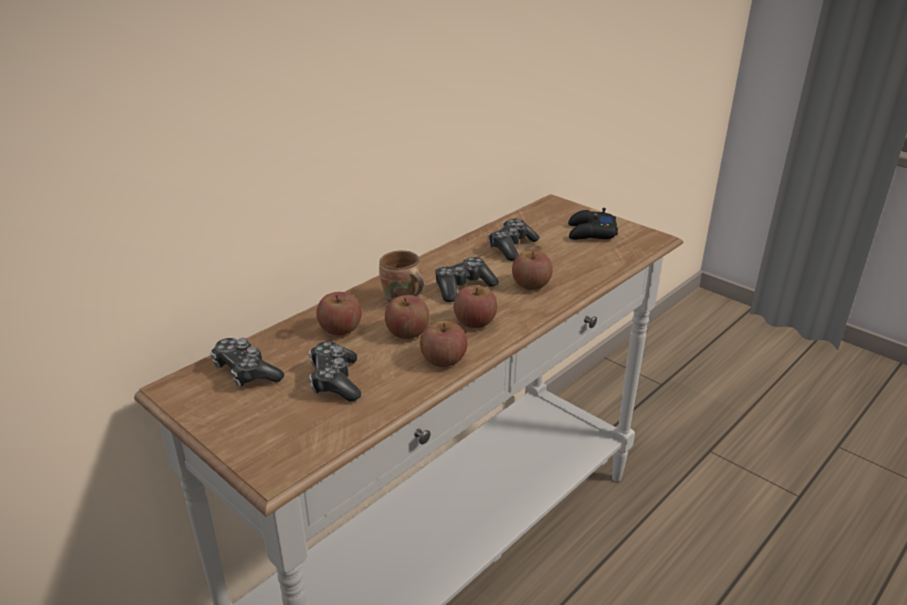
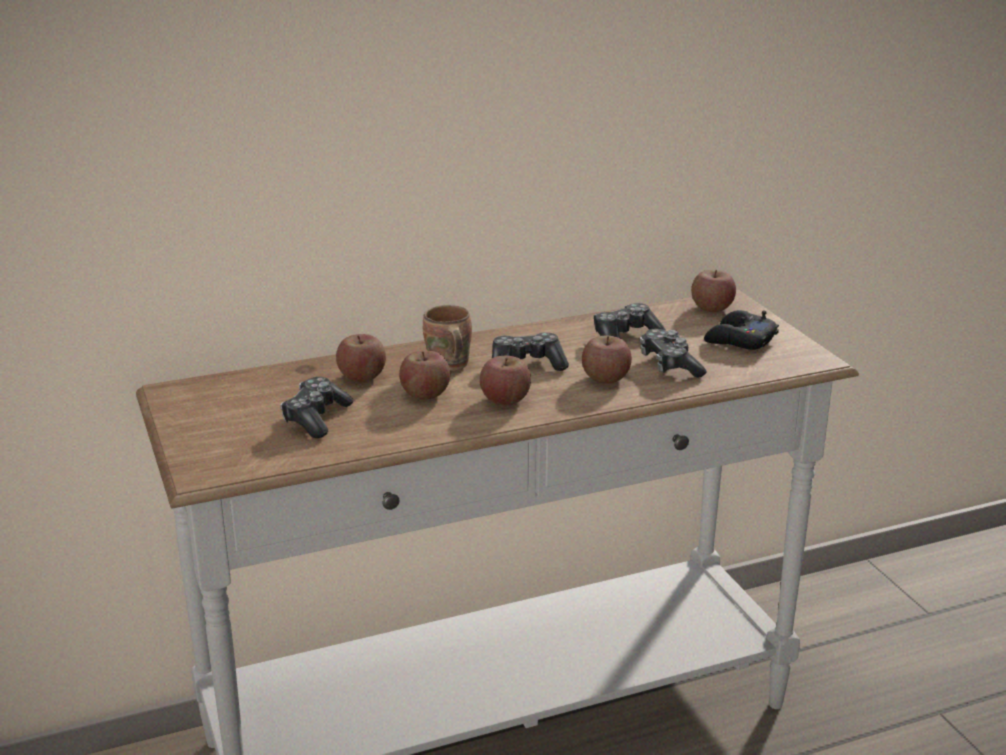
camera: 25 degrees right, 5 degrees down
game controller [210,338,284,387] -> game controller moved to [640,329,707,378]
apple [420,320,467,367] -> apple moved to [691,270,736,312]

